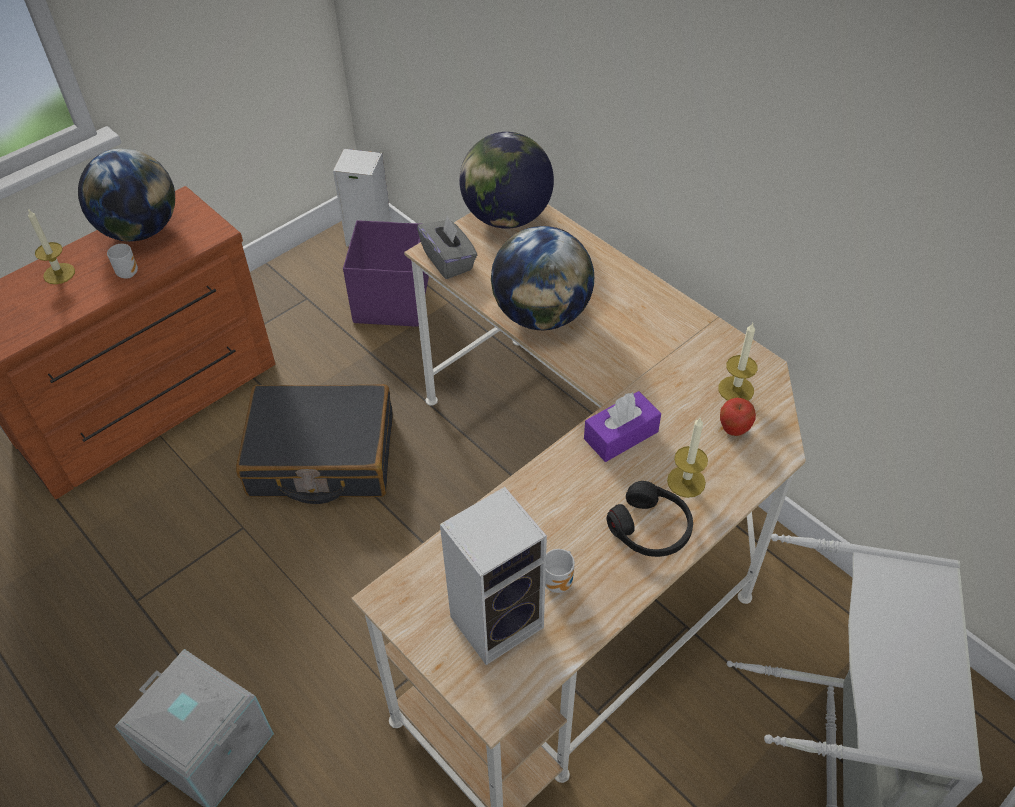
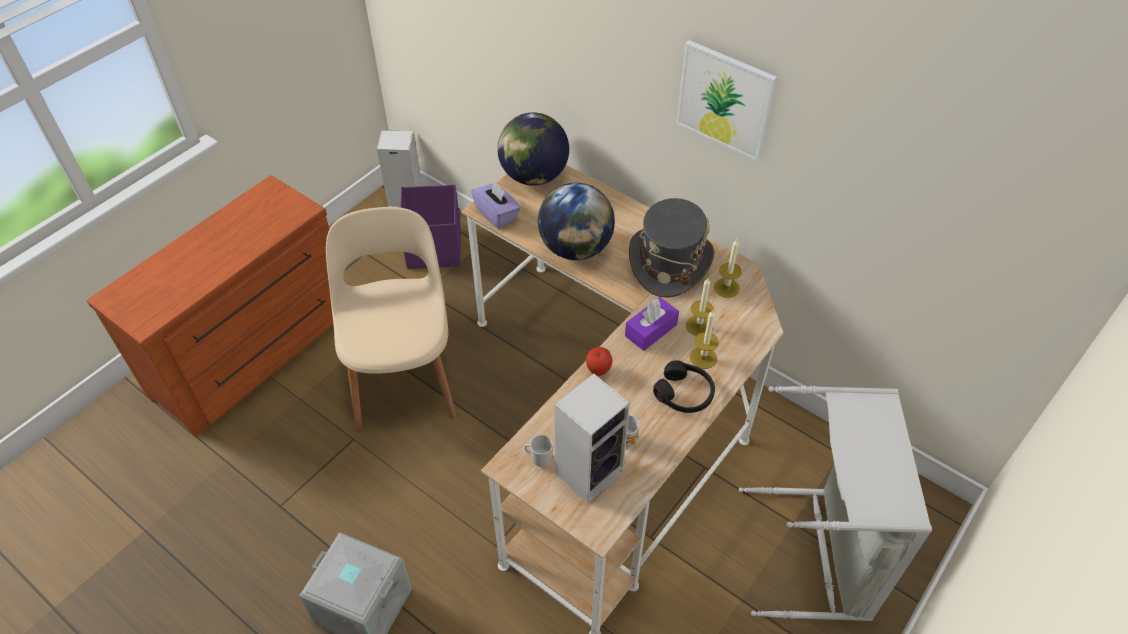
camera: 10 degrees left, 0 degrees up
candle [28,209,75,284] -> candle moved to [686,278,714,336]
globe [78,148,175,241] -> none
mug [107,244,138,279] -> mug moved to [524,435,553,467]
black suitcase [236,384,393,504] -> beige chair [326,207,457,431]
grey tissue box [417,216,477,279] -> purple tissue box [471,181,521,229]
apple [720,398,756,436] -> apple moved to [586,347,612,376]
none -> grey hat [629,198,714,298]
none -> picture [676,40,777,161]

